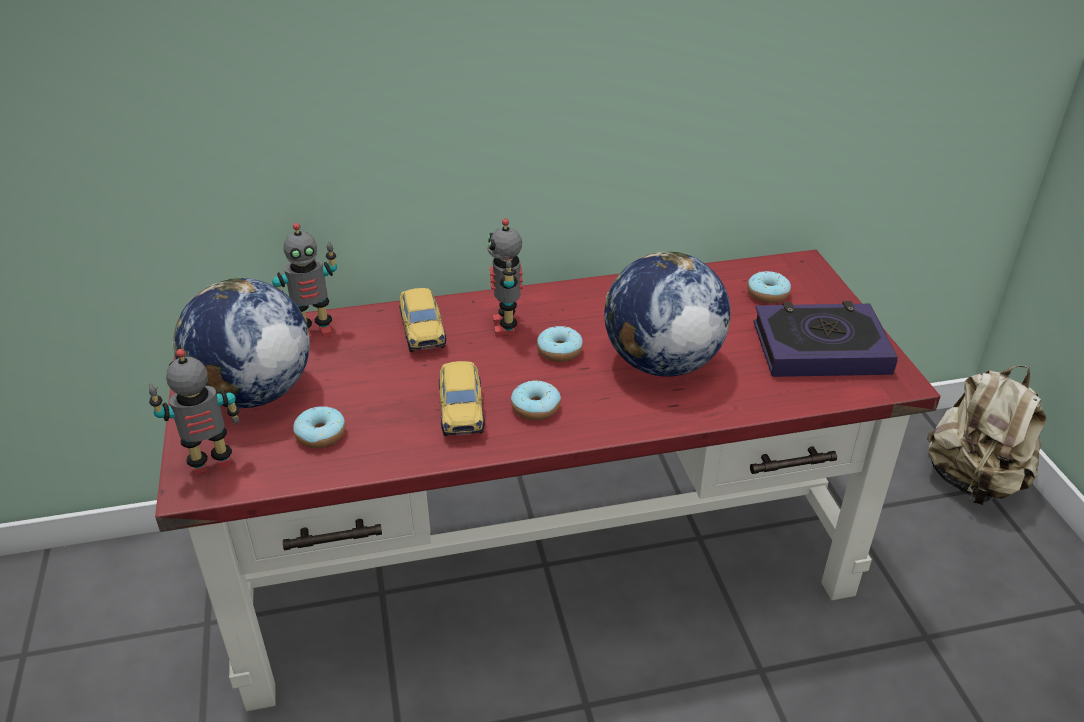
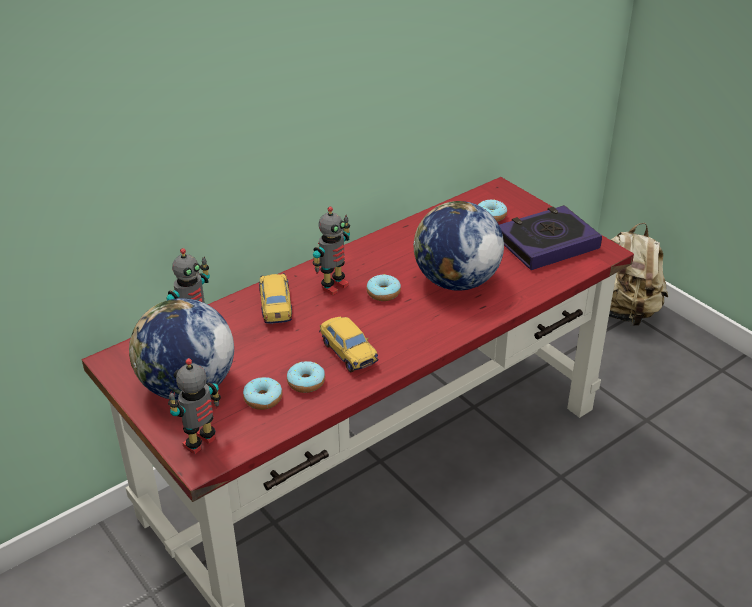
camera: 25 degrees left, 0 degrees up
toy car [399,288,446,352] -> toy car turned 150 degrees counterclockwise [259,273,292,324]
toy robot [487,219,523,336] -> toy robot turned 105 degrees counterclockwise [313,207,350,296]
donut [511,380,561,420] -> donut moved to [287,361,325,393]

